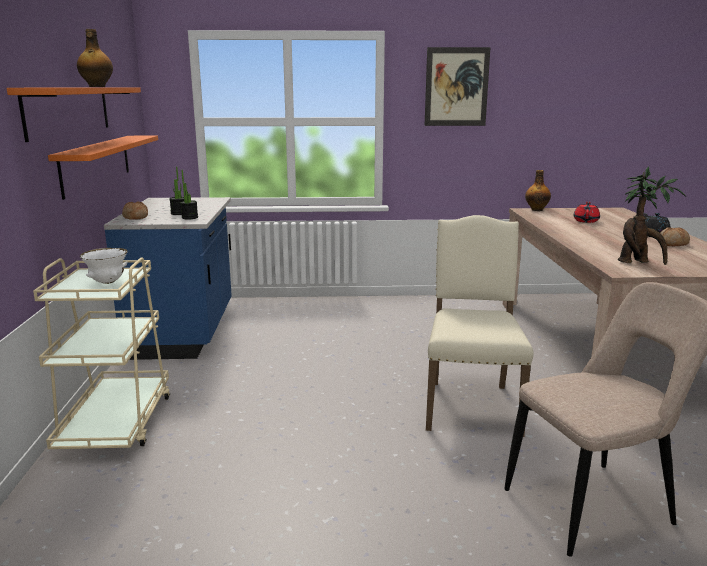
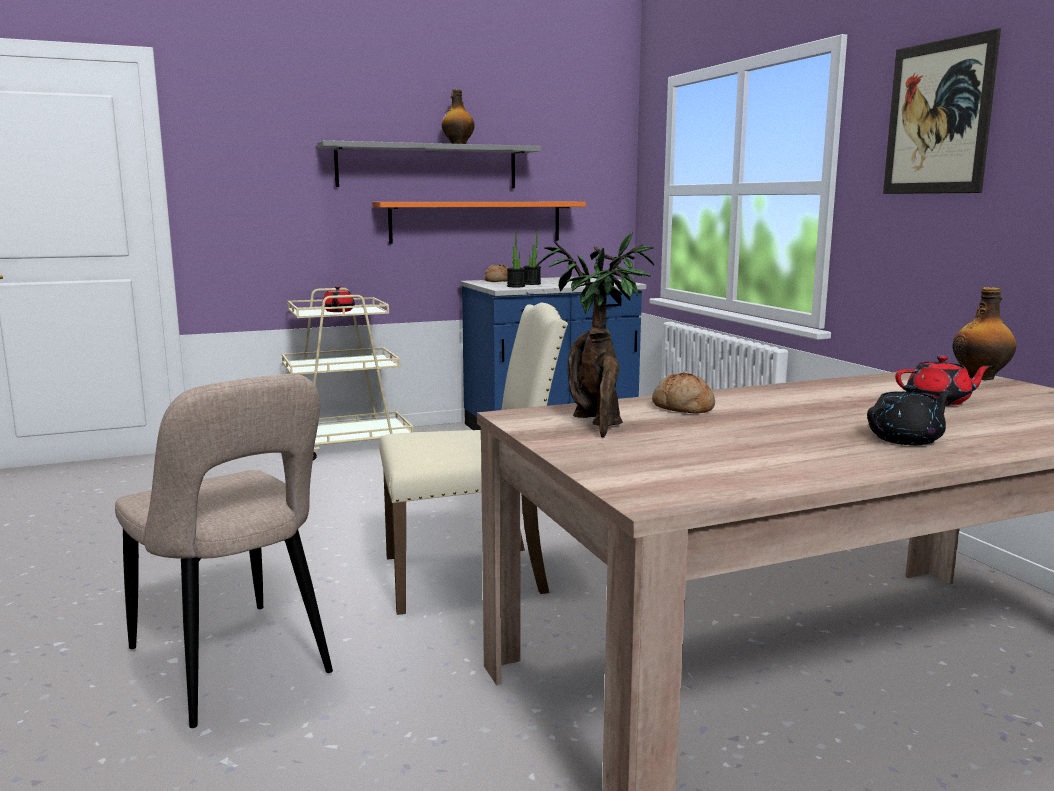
camera: 70 degrees right, 5 degrees down
orange shelf [7,87,141,142] -> grey shelf [317,140,541,188]
white bowl [80,248,128,284] -> red teapot [322,286,355,312]
bread [660,227,690,246] -> bread moved to [652,373,715,414]

